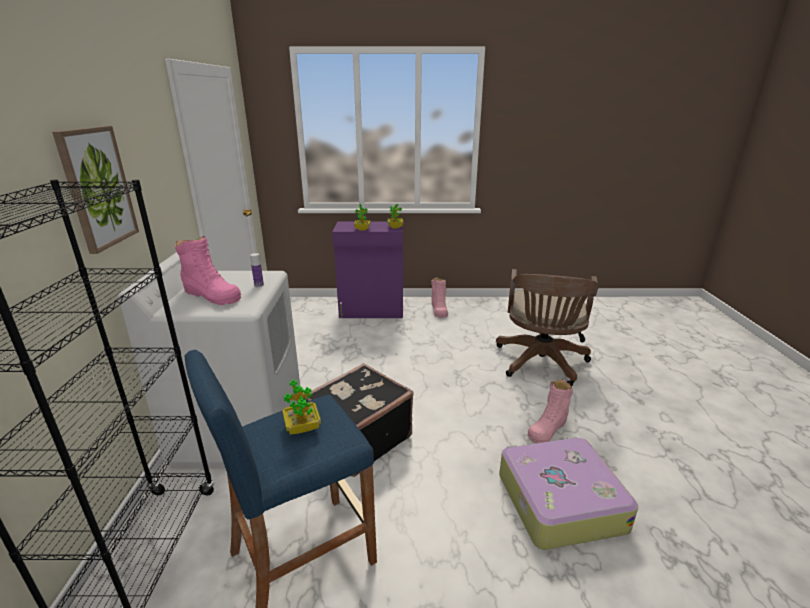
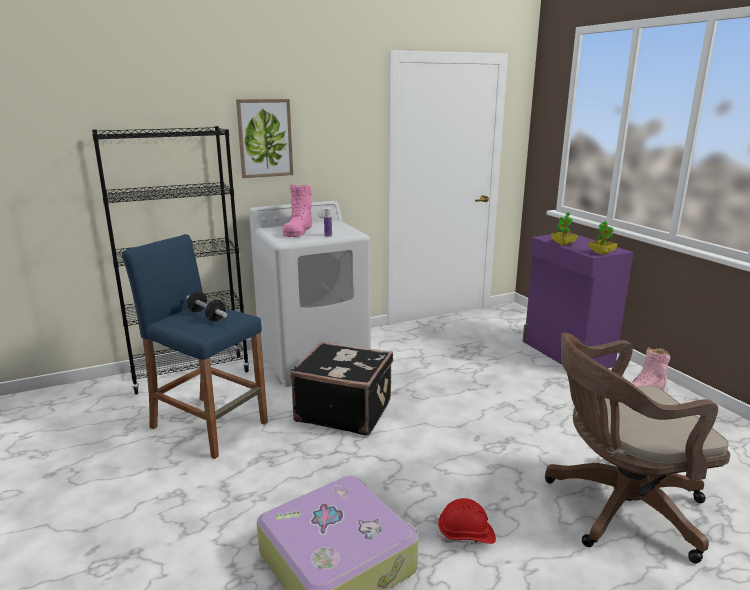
camera: 65 degrees right, 5 degrees down
potted plant [282,379,321,435] -> dumbbell [186,291,228,321]
pink boot [528,380,573,443] -> red hard hat [437,498,496,544]

